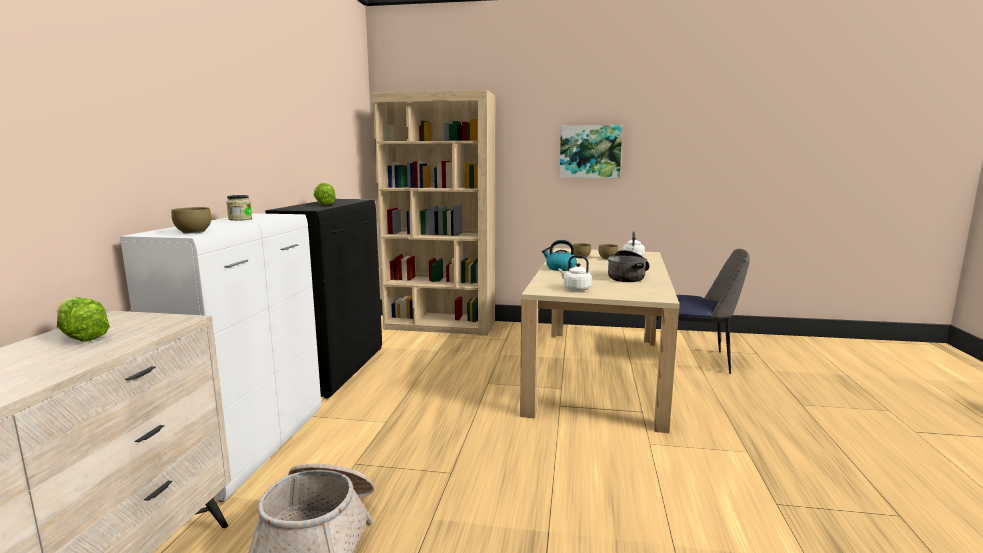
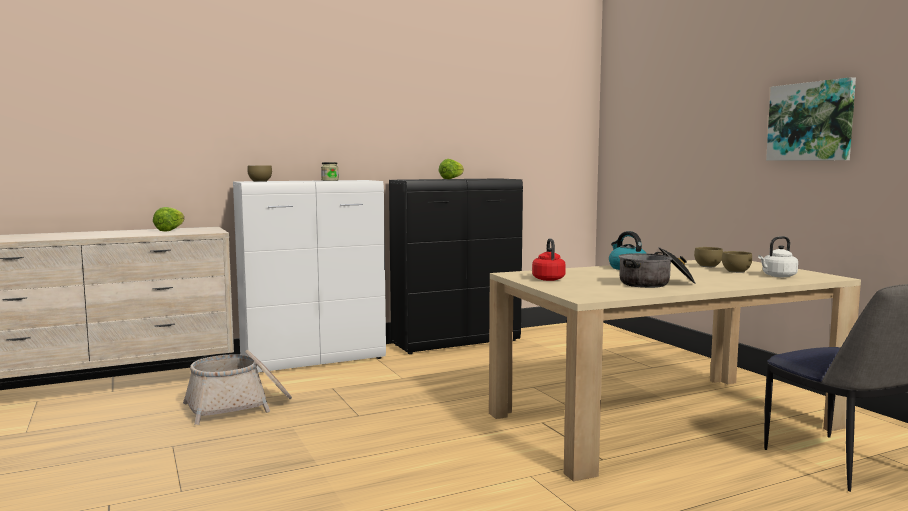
camera: 55 degrees right, 5 degrees down
beige bookcase [372,90,495,336] -> none
white kettle [559,255,592,291] -> red kettle [532,238,566,281]

